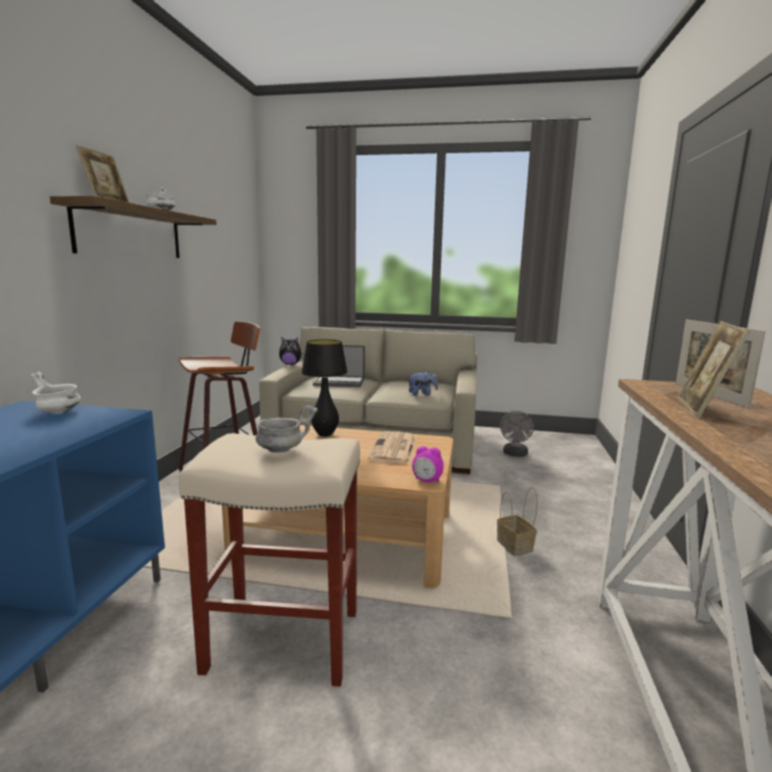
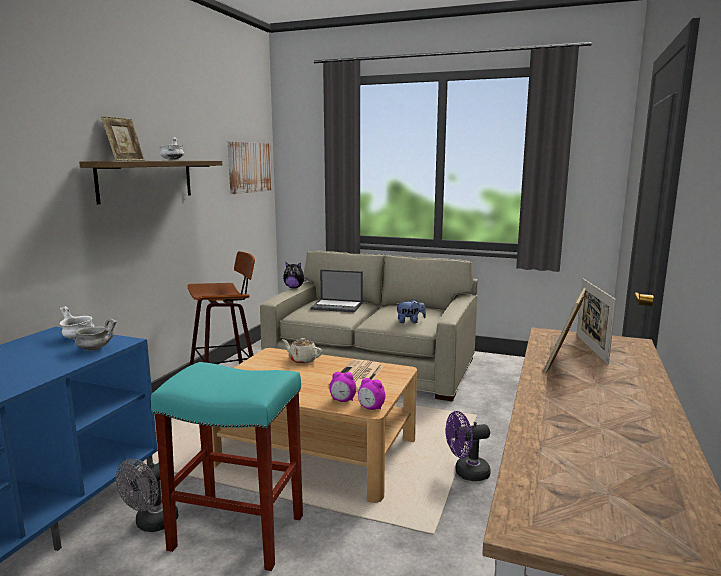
camera: 10 degrees right, 0 degrees up
beige stool [179,433,360,687] -> turquoise stool [151,362,303,571]
grey bowl [256,406,317,453] -> grey bowl moved to [75,319,118,351]
black table lamp [301,339,348,437] -> beige teapot [282,338,322,364]
basket [497,487,538,556] -> purple fan [445,411,490,481]
grey fan [500,411,534,457] -> grey fan moved to [116,459,179,532]
none -> picture [228,142,272,194]
none -> alarm clock [329,372,356,402]

